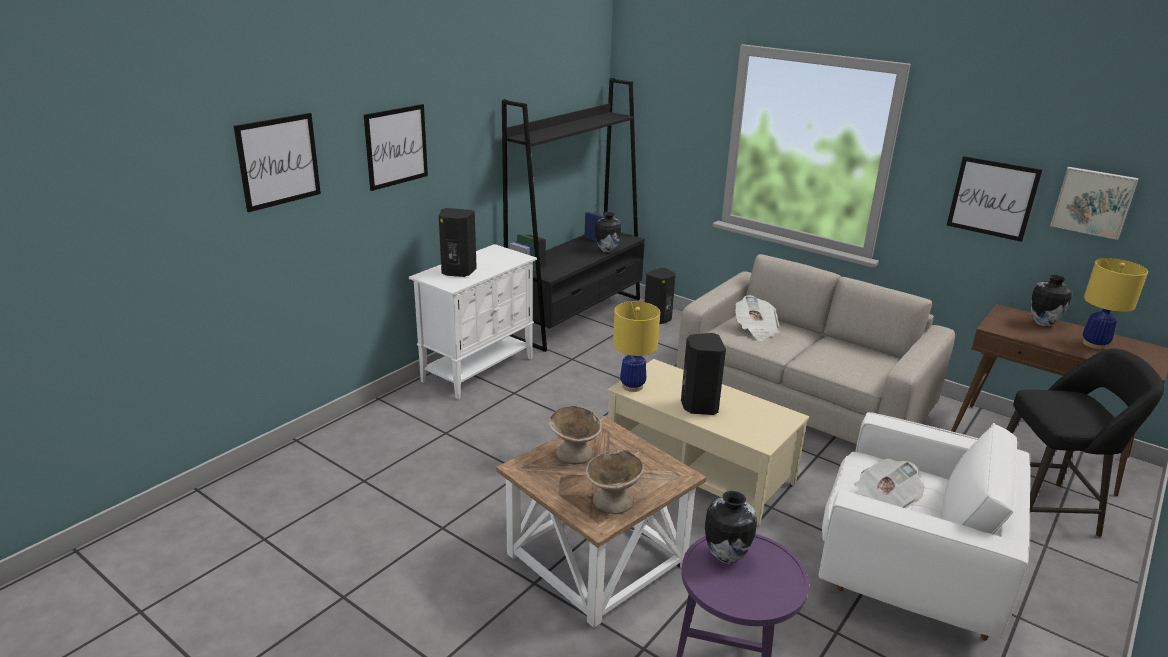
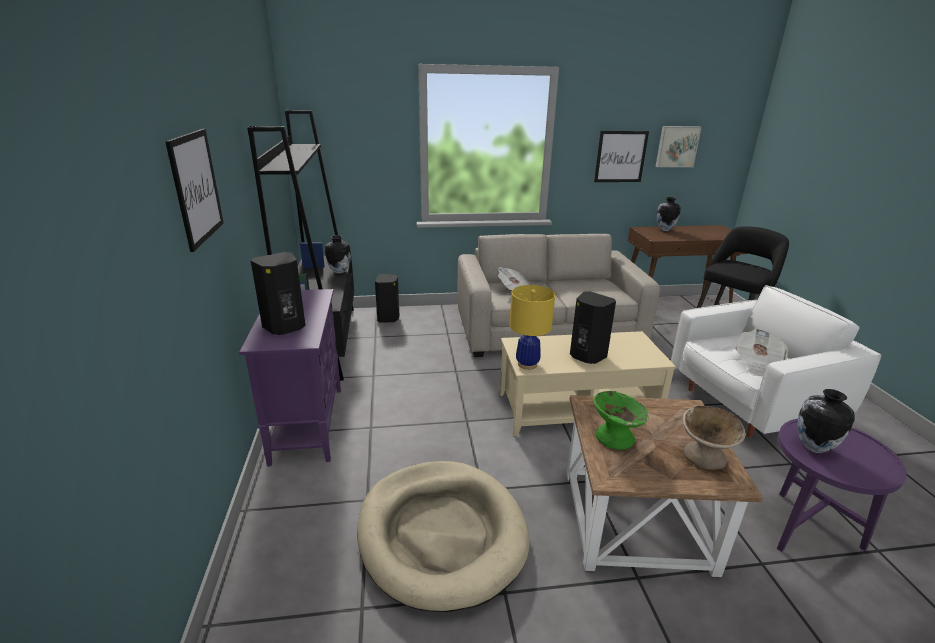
camera: 45 degrees left, 0 degrees up
picture [234,113,321,212] -> none
white cabinet [409,244,537,399] -> purple cabinet [239,289,341,466]
beige bowl [549,406,602,464] -> green bowl [594,391,648,450]
yellow table lamp [1083,258,1148,349] -> none
none -> beige dog bed [357,461,530,612]

